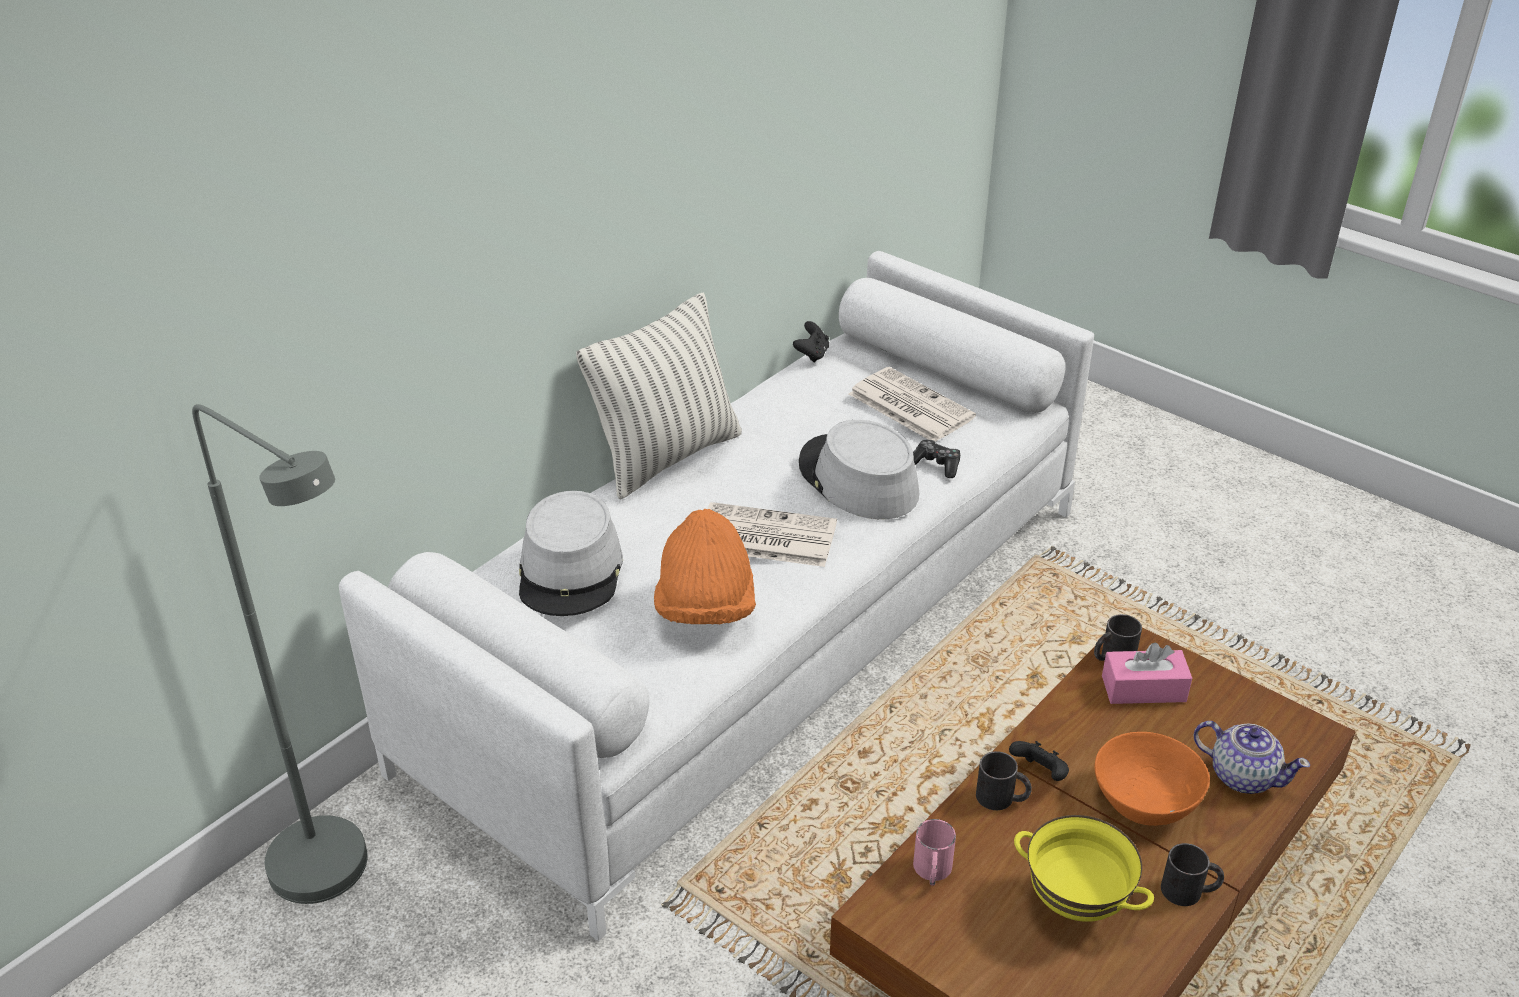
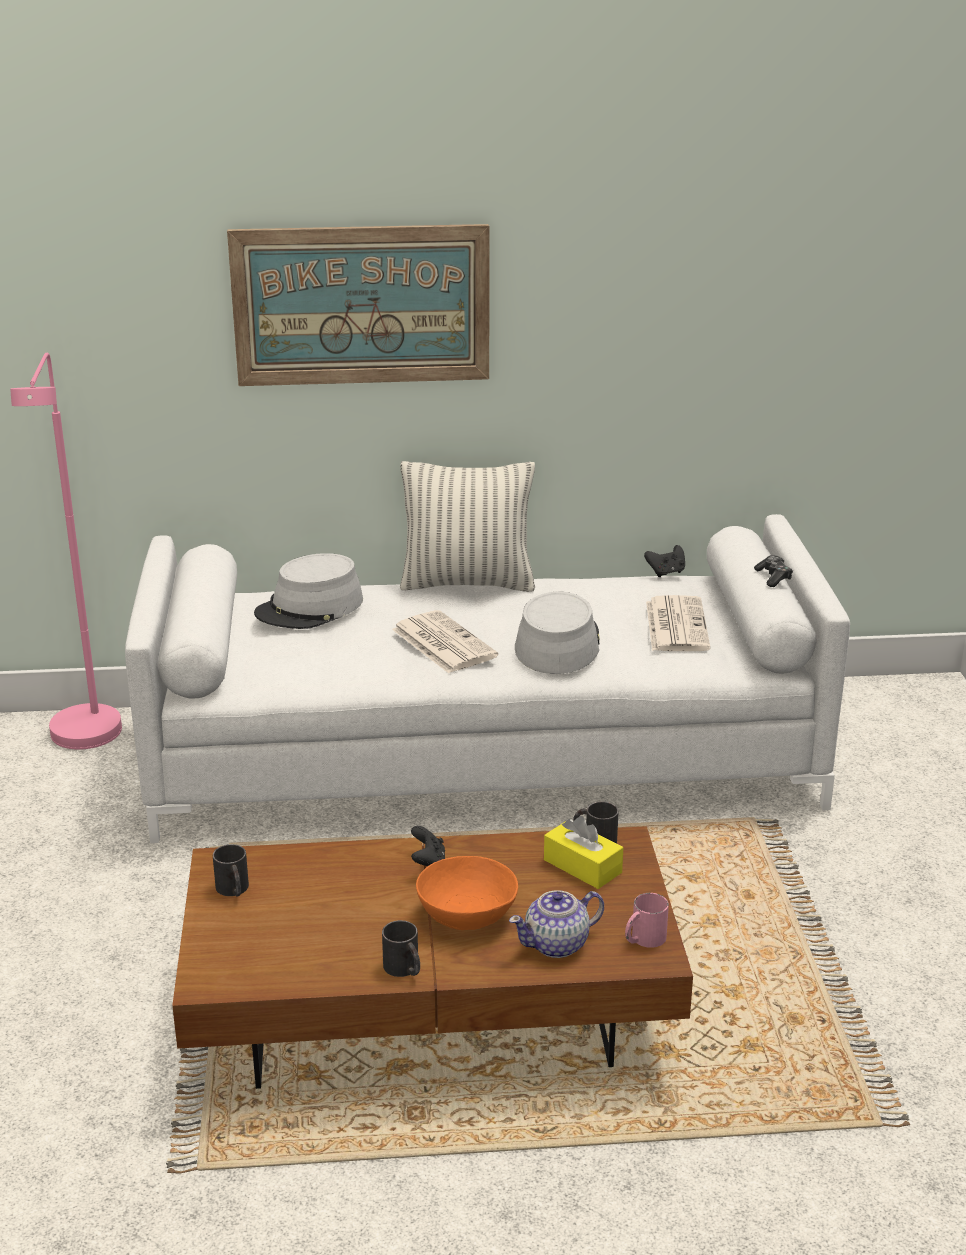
camera: 45 degrees right, 10 degrees down
grey floor lamp [192,404,368,904] -> pink floor lamp [10,353,122,750]
orange hat [654,509,756,624] -> none
game controller [913,440,960,478] -> game controller moved to [754,555,793,587]
pink mug [913,819,956,886] -> pink mug moved to [625,893,669,948]
black mug [976,751,1032,810] -> black mug moved to [213,844,249,897]
yellow bowl [1014,815,1154,922] -> none
pink tissue box [1102,642,1192,704] -> yellow tissue box [544,816,623,889]
teapot [1193,721,1310,794] -> teapot turned 75 degrees clockwise [509,890,604,958]
none -> picture [227,224,490,386]

